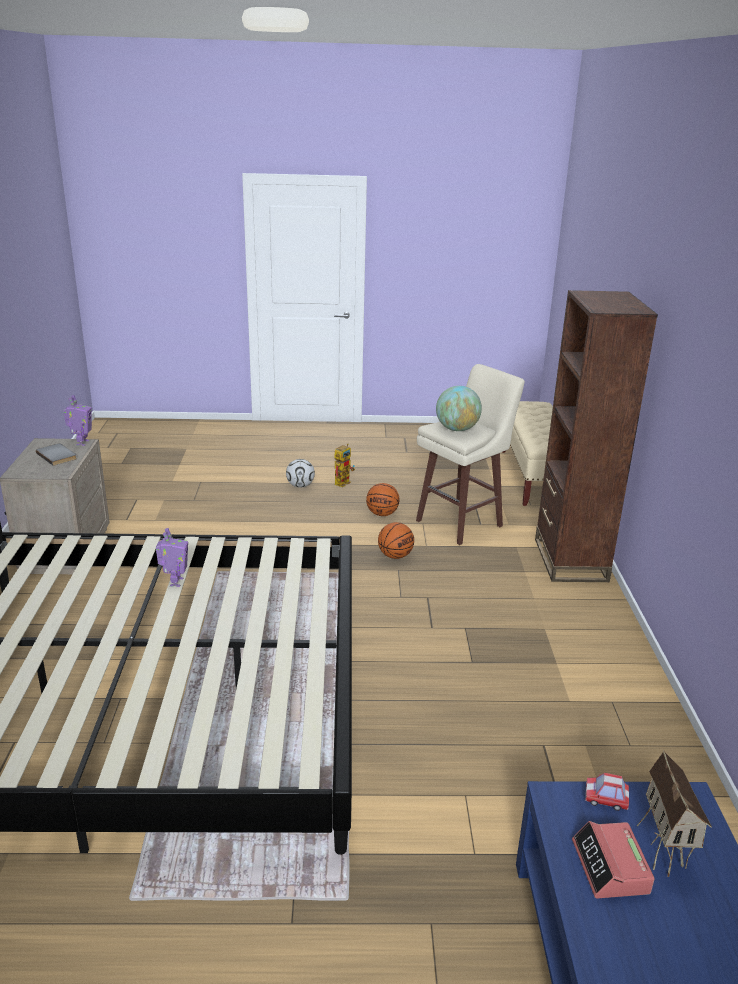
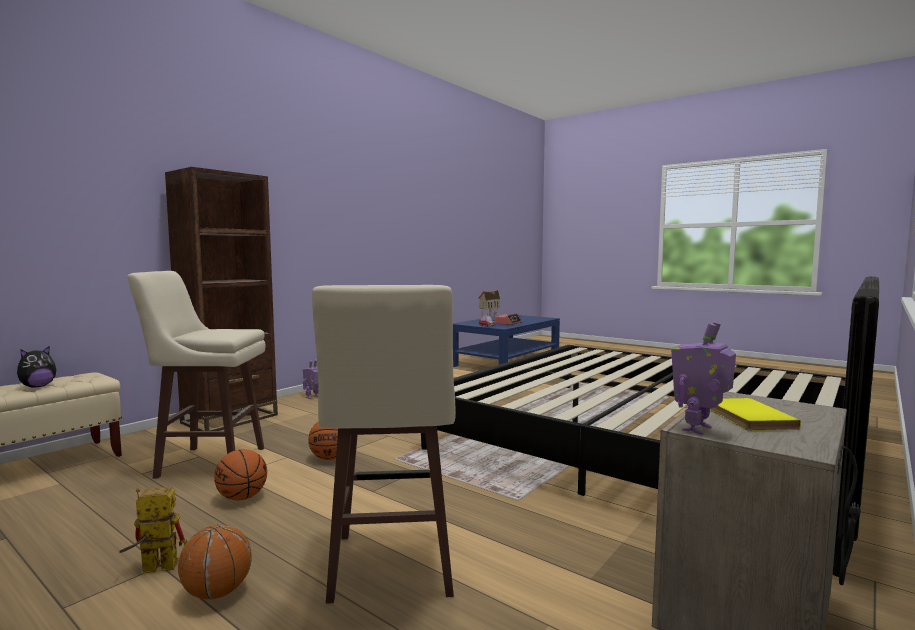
camera: 140 degrees left, 20 degrees down
grey book [36,443,77,466] -> yellow book [710,398,801,431]
toy robot [156,528,188,587] -> toy robot moved to [303,360,319,399]
football [286,459,315,488] -> basketball [178,524,252,599]
globe [436,386,482,431] -> none
none -> plush toy [17,346,56,388]
none -> beige stool [312,285,456,604]

